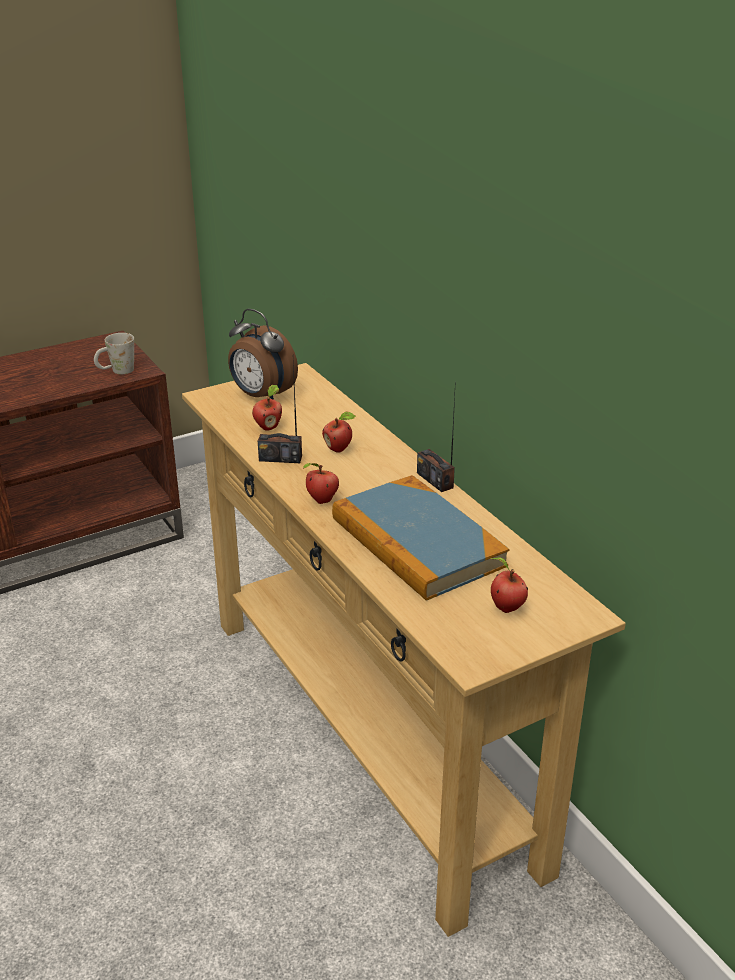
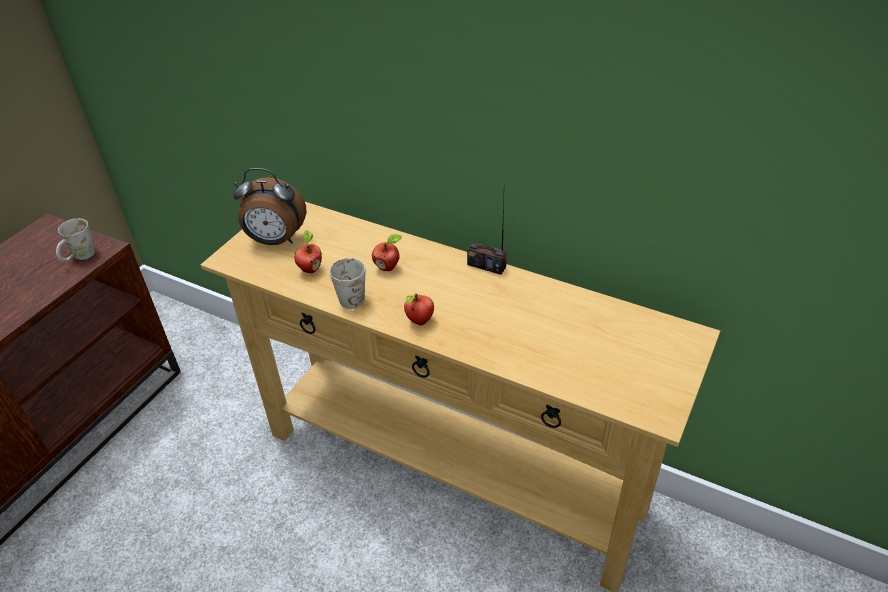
camera: 30 degrees left, 10 degrees up
radio [258,363,302,463] -> white mug [329,258,365,309]
book [332,475,510,601] -> none
apple [490,558,528,613] -> none

